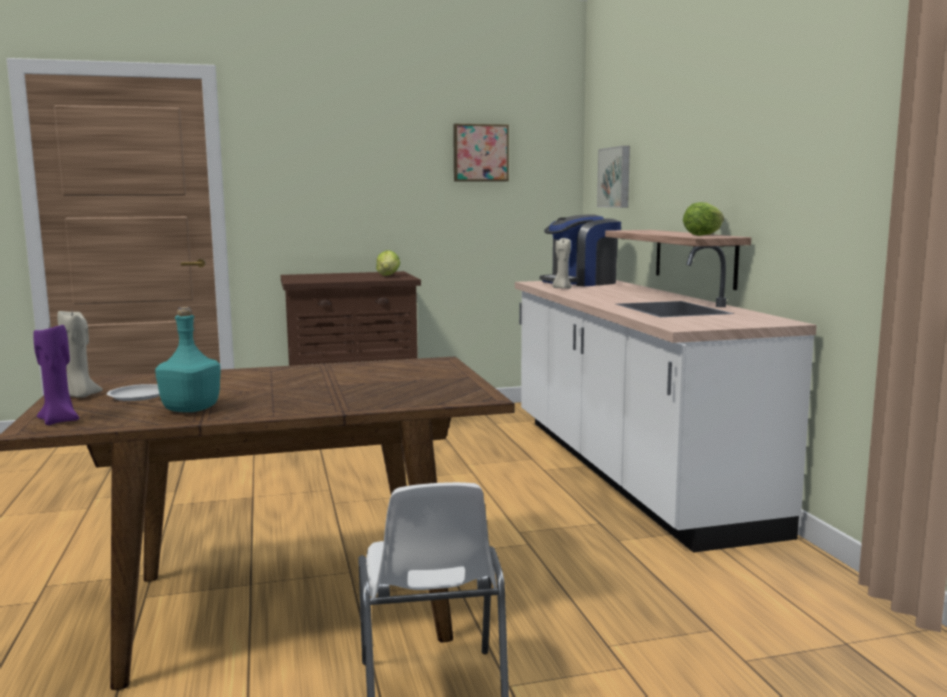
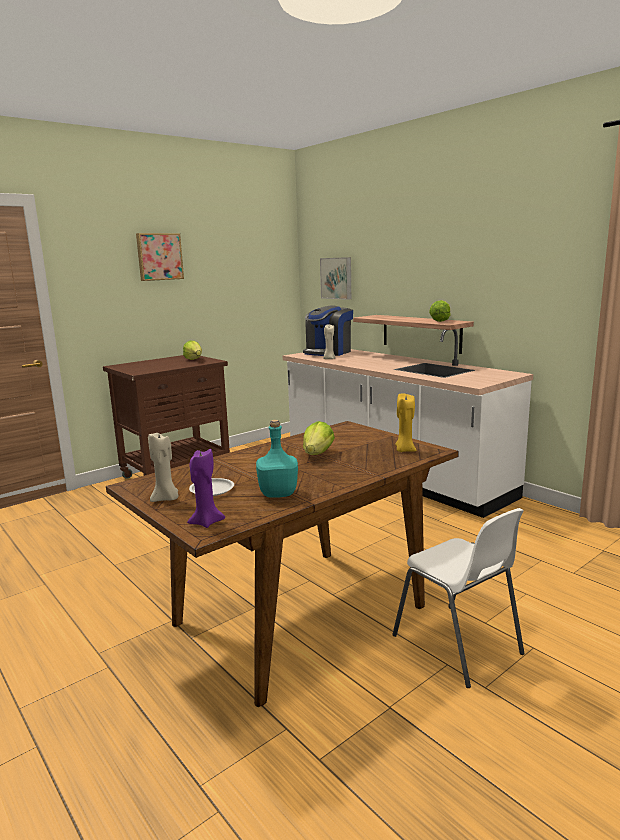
camera: 25 degrees left, 5 degrees up
picture [453,124,509,181] -> picture moved to [136,233,184,281]
none -> lettuce [303,421,335,455]
none -> yellow candle [395,393,417,452]

